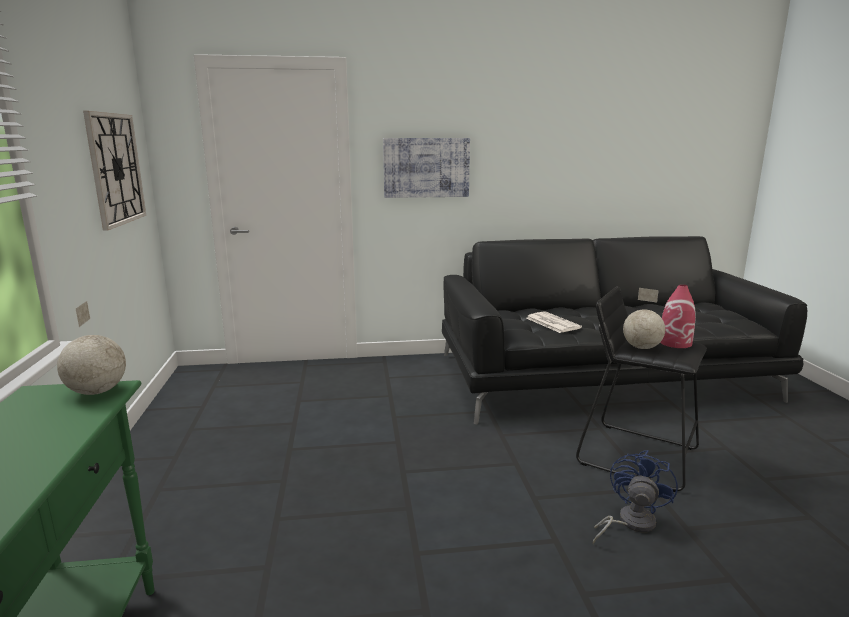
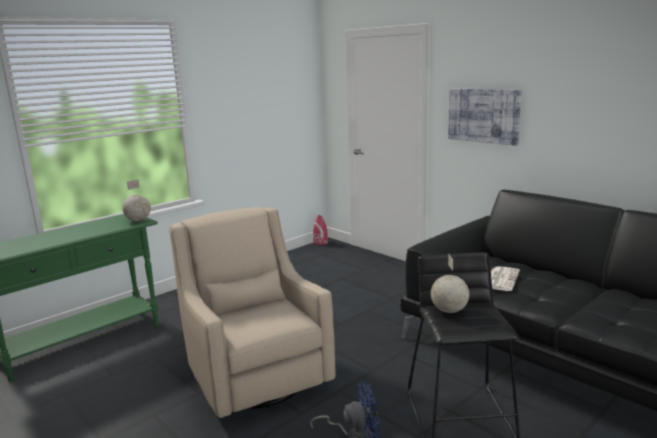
camera: 55 degrees right, 0 degrees up
wall clock [83,111,146,231] -> none
red vase [660,284,696,348] -> red vase moved to [313,215,328,245]
none -> beige armchair [169,207,336,418]

